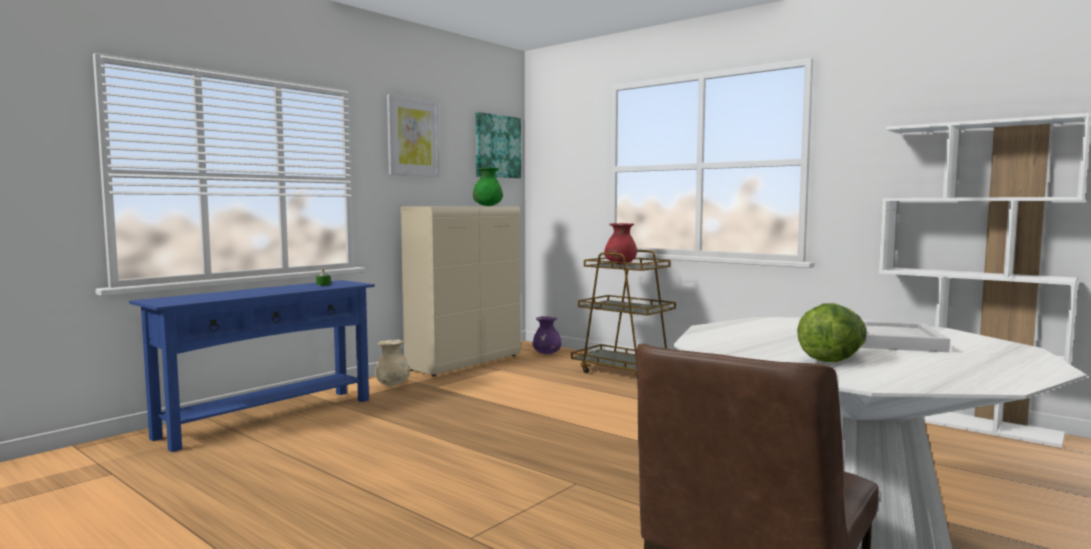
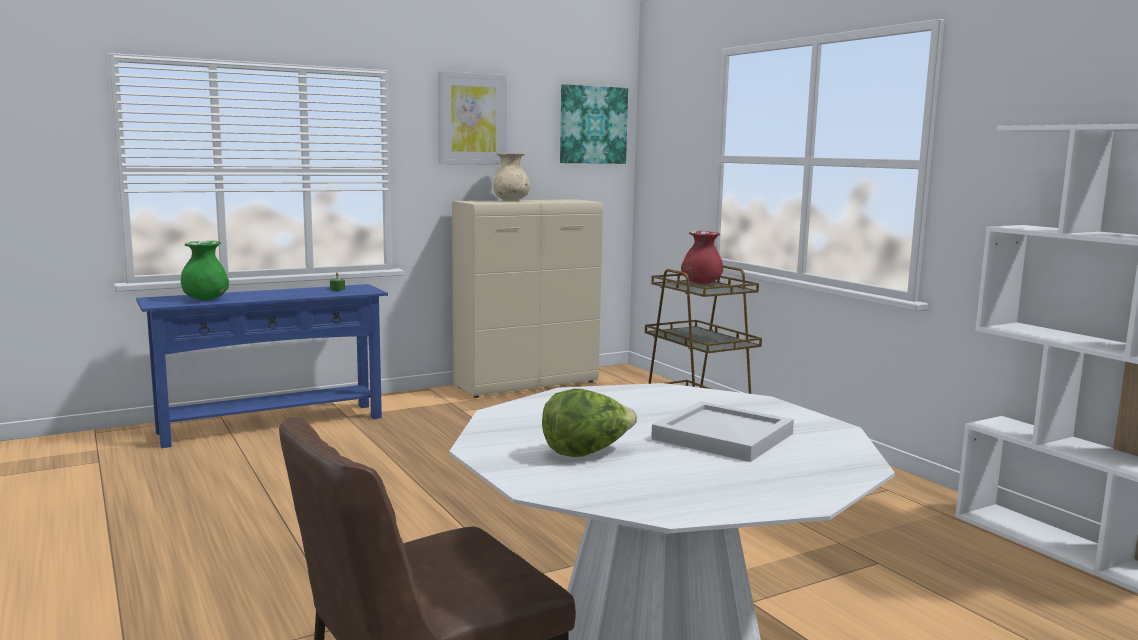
camera: 20 degrees right, 5 degrees up
beige vase [375,340,410,386] -> beige vase moved to [493,153,530,201]
green vase [473,168,503,206] -> green vase moved to [181,241,229,300]
purple vase [532,316,562,354] -> none

